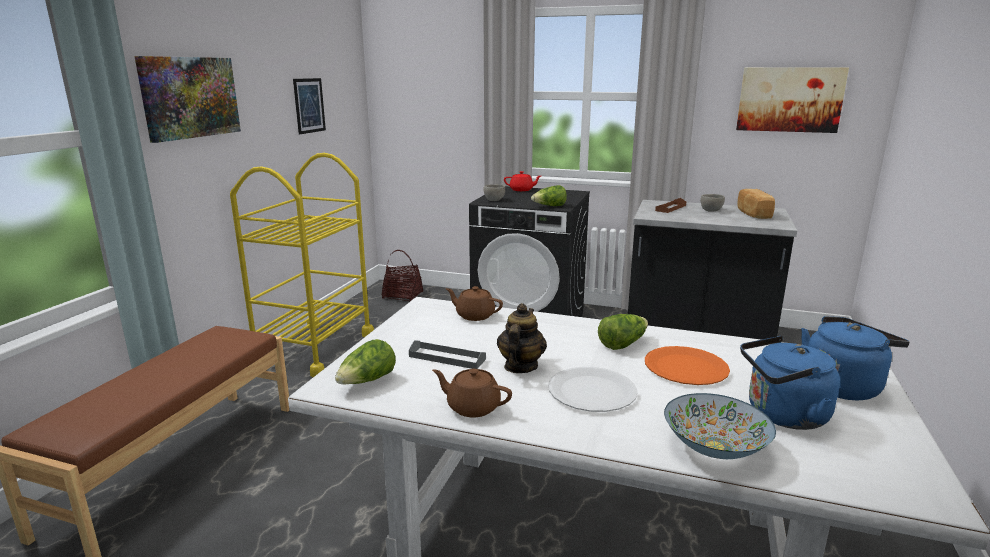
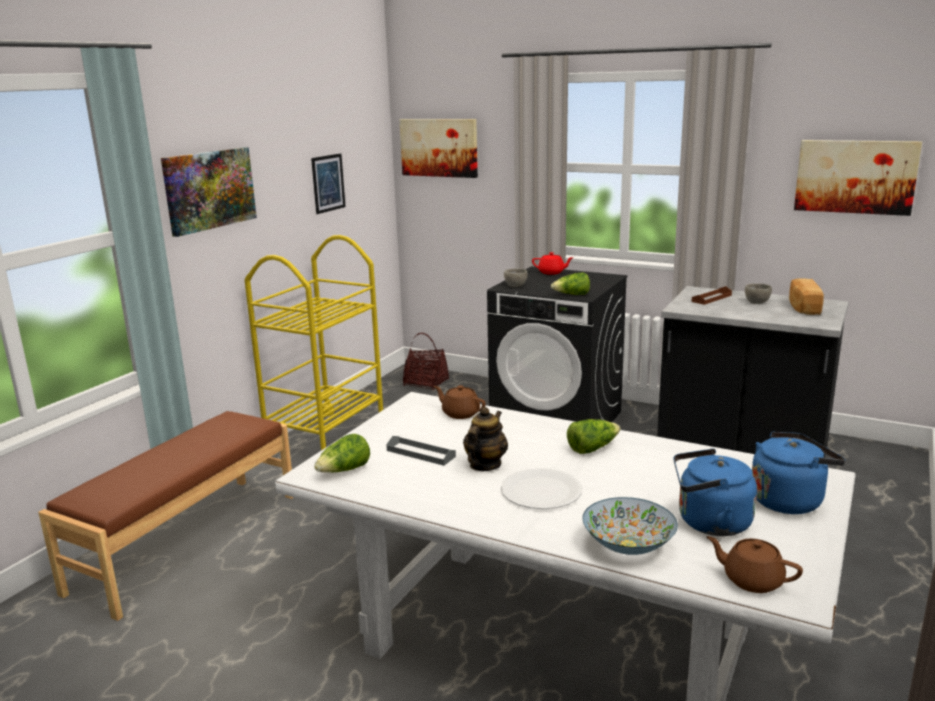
camera: 10 degrees right, 0 degrees up
brown teapot [432,369,512,417] -> brown teapot moved to [707,536,803,593]
orange plate [645,346,730,385] -> none
none -> picture [400,119,478,178]

